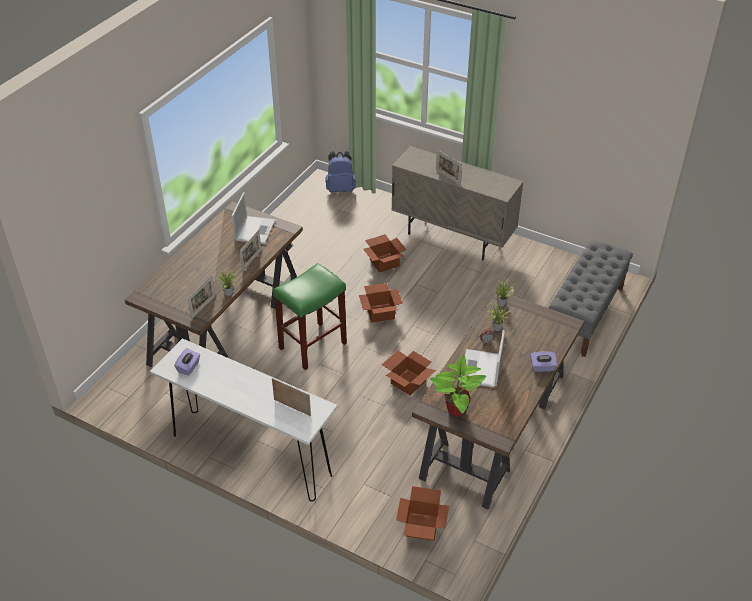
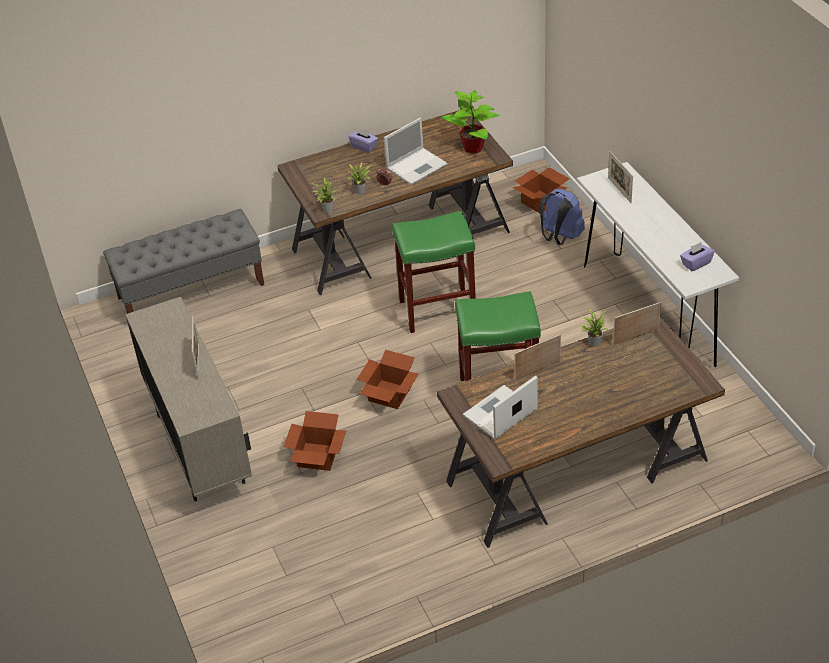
camera: 140 degrees left, 0 degrees up
blue backpack [325,151,356,192] -> blue backpack moved to [540,189,585,245]
cardboard box [382,351,436,396] -> green stool [392,211,476,333]

